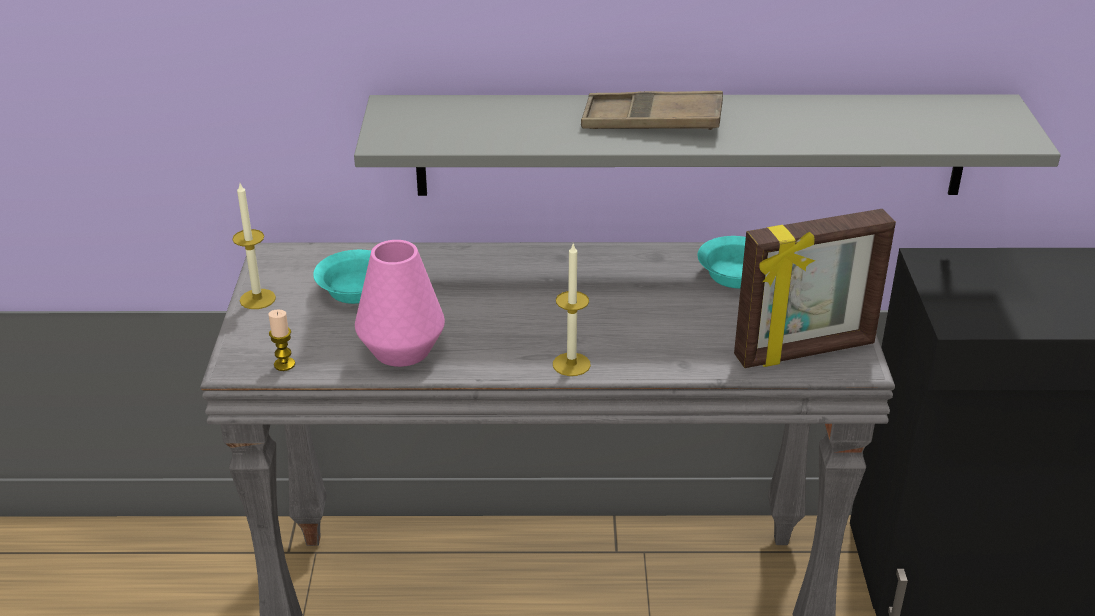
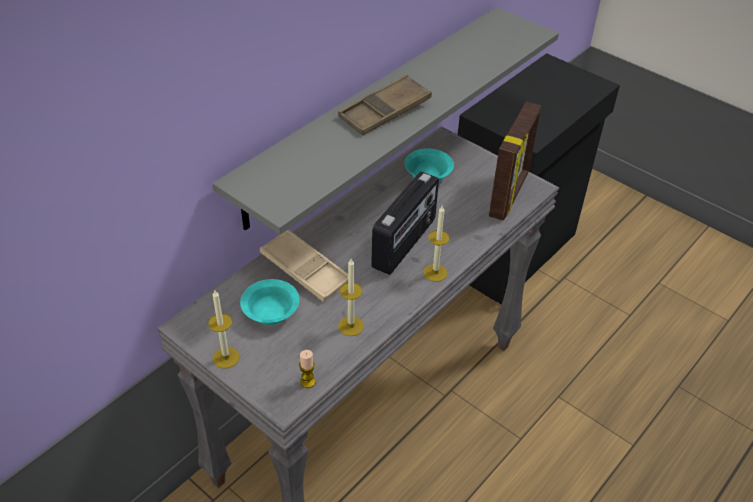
camera: 50 degrees left, 10 degrees up
pink vase [355,240,445,367] -> candle [338,259,364,336]
none -> beige tray [260,229,348,302]
none -> radio [371,171,439,275]

